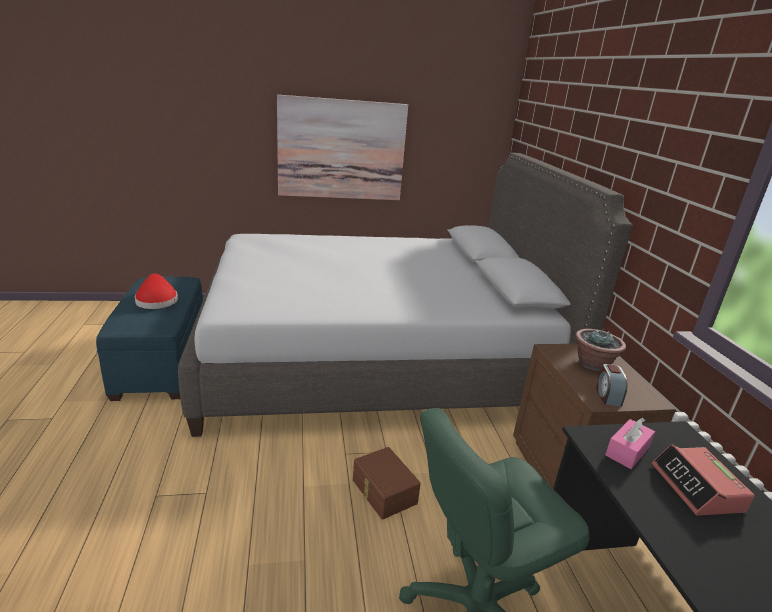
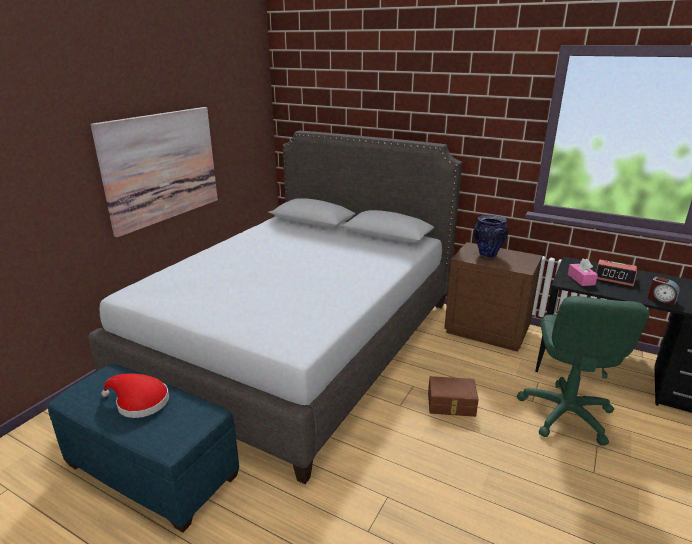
camera: 50 degrees left, 0 degrees up
potted plant [575,329,626,371] -> vase [474,215,508,258]
alarm clock [596,364,628,406] -> alarm clock moved to [648,277,680,306]

